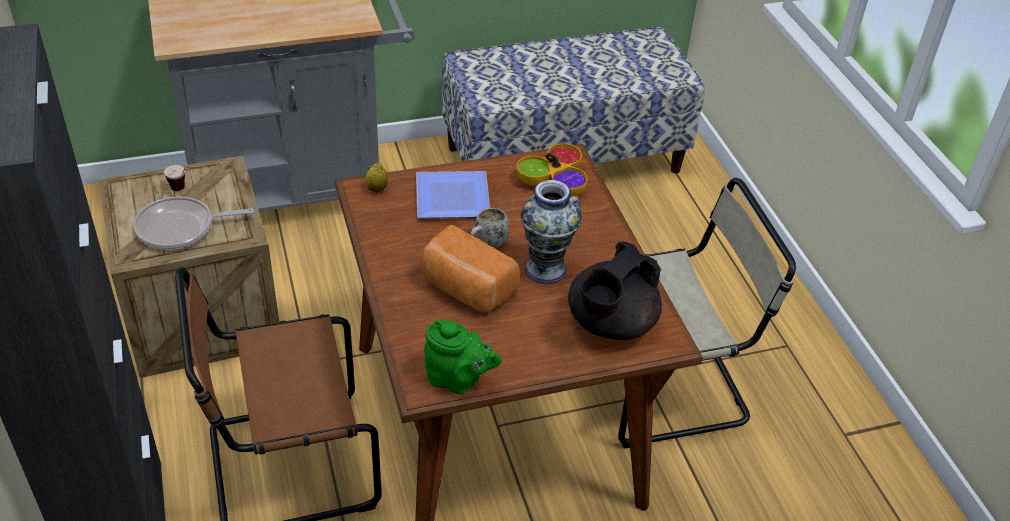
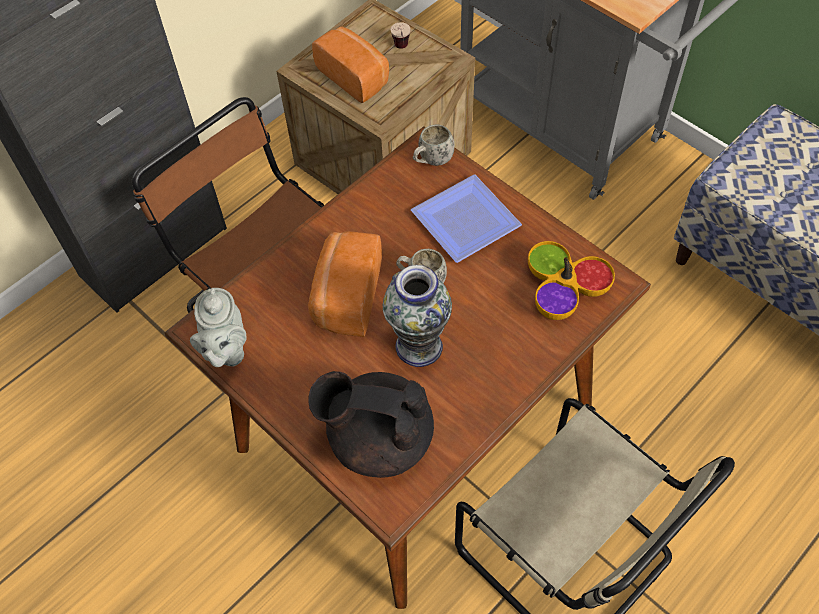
camera: 65 degrees right, 15 degrees up
frying pan [134,196,254,250] -> bread [312,27,389,103]
lemon [365,162,388,193] -> white mug [413,125,454,166]
green teapot [424,320,502,394] -> grey teapot [190,288,246,367]

